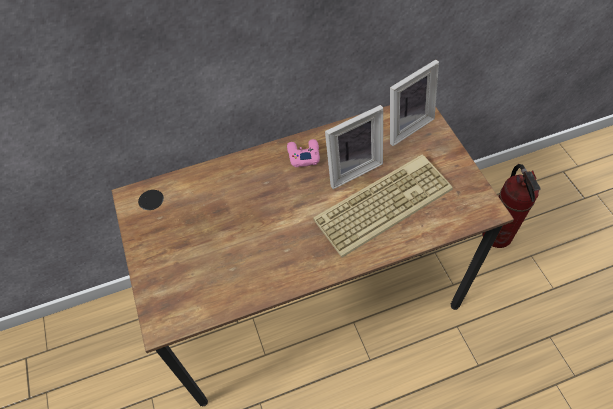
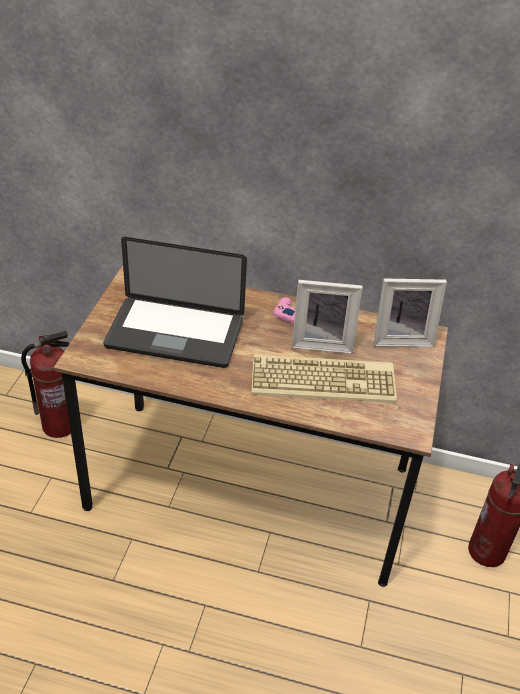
camera: 30 degrees right, 15 degrees down
none -> fire extinguisher [21,331,71,438]
none -> laptop [103,237,247,368]

